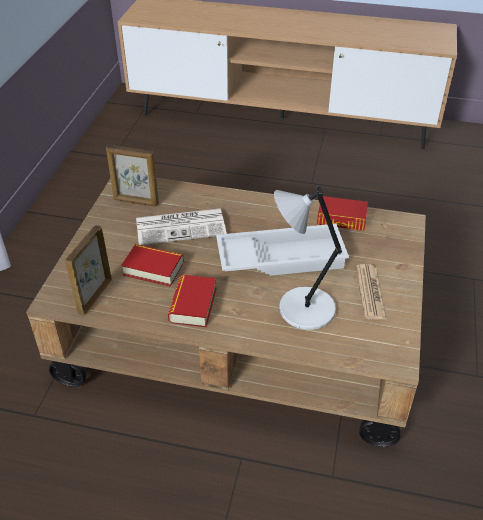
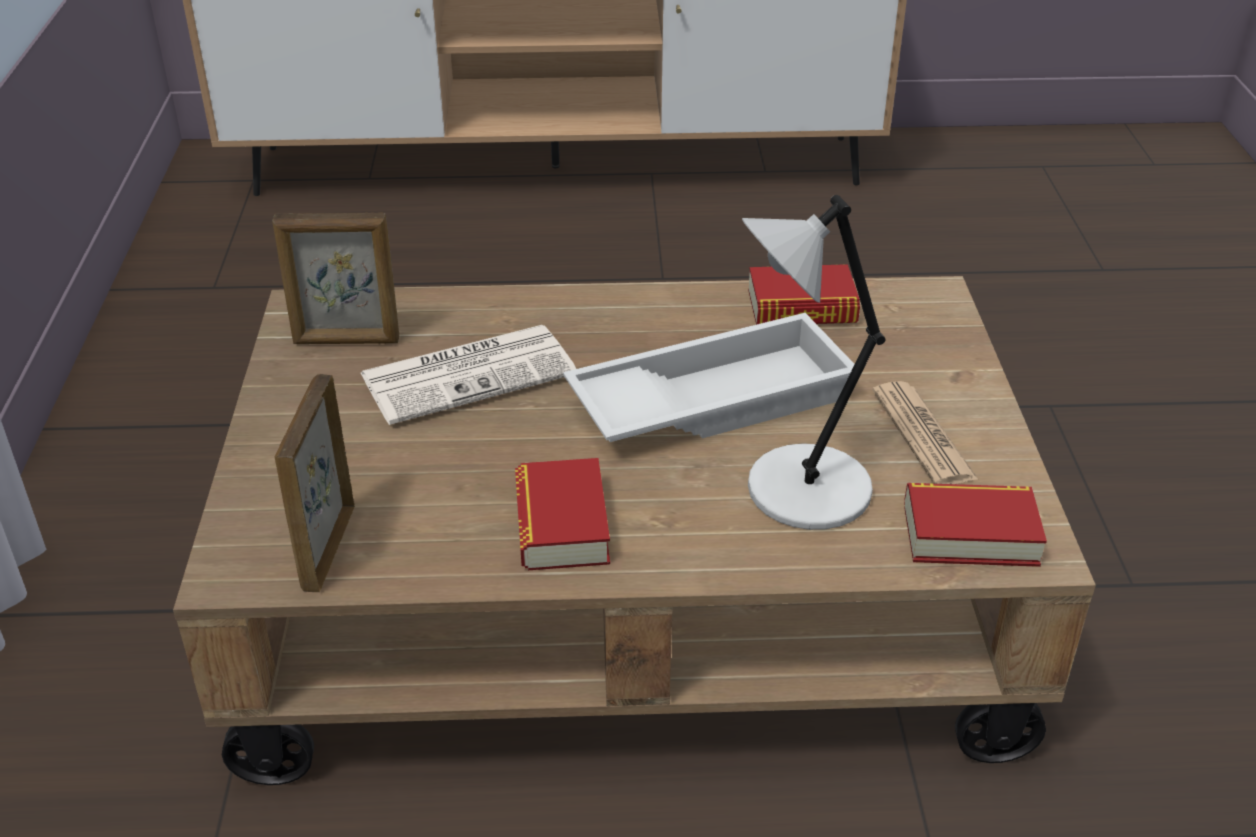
camera: 15 degrees left, 5 degrees down
book [121,244,184,287] -> book moved to [904,483,1047,567]

